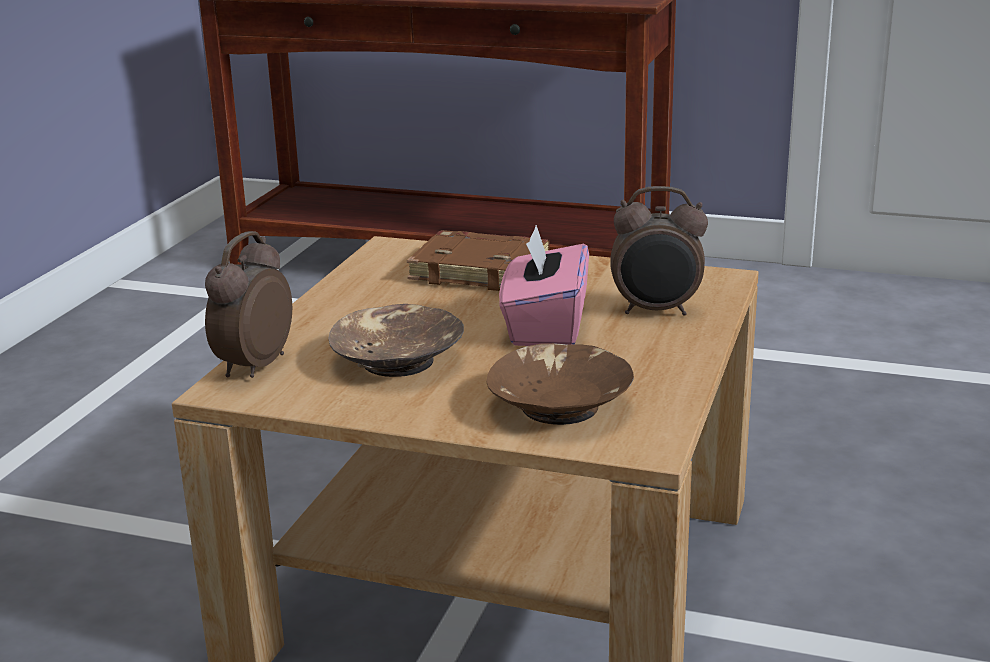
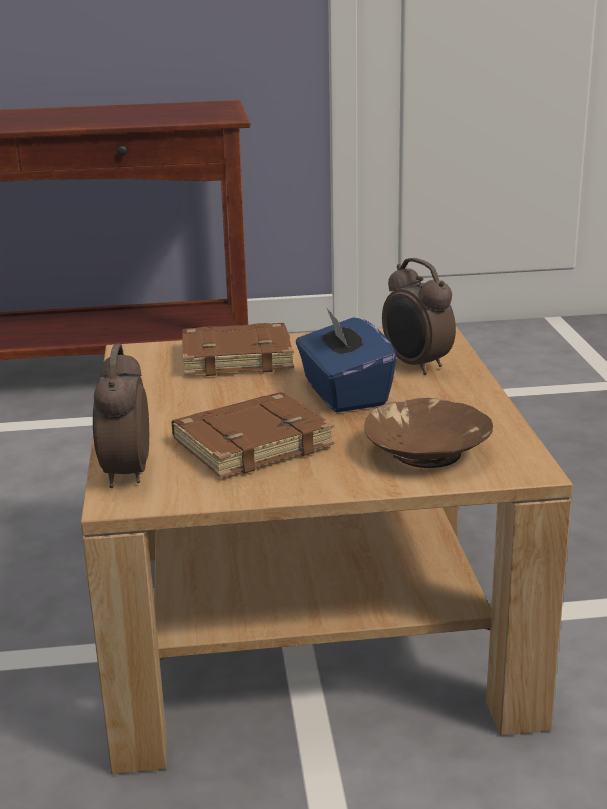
camera: 25 degrees left, 0 degrees up
brown bowl [328,304,464,377] -> brown book [172,392,334,478]
pink tissue box [499,225,589,346] -> blue tissue box [296,306,397,412]
alarm clock [610,186,708,315] -> alarm clock turned 75 degrees clockwise [382,258,456,375]

